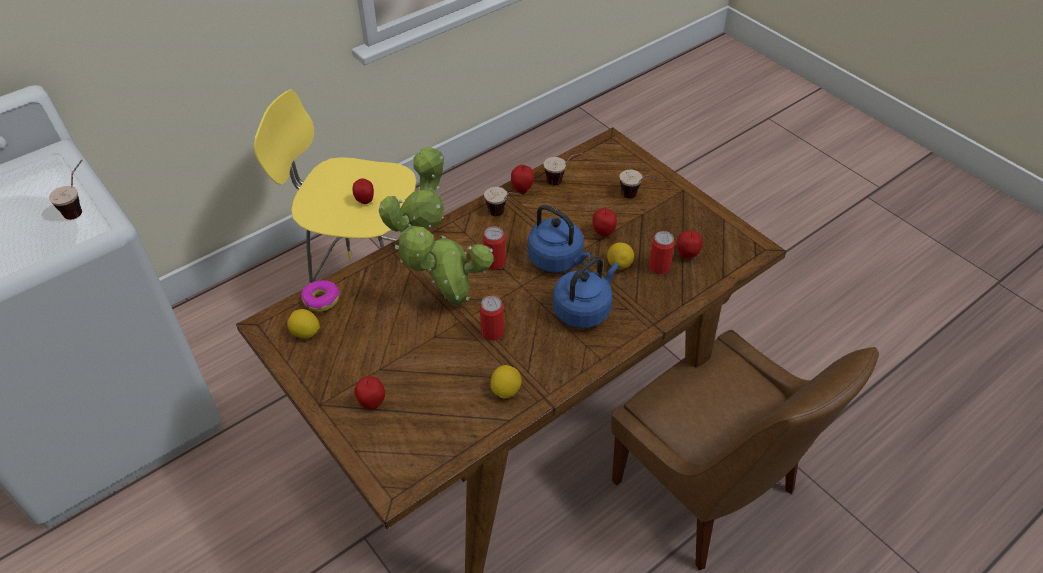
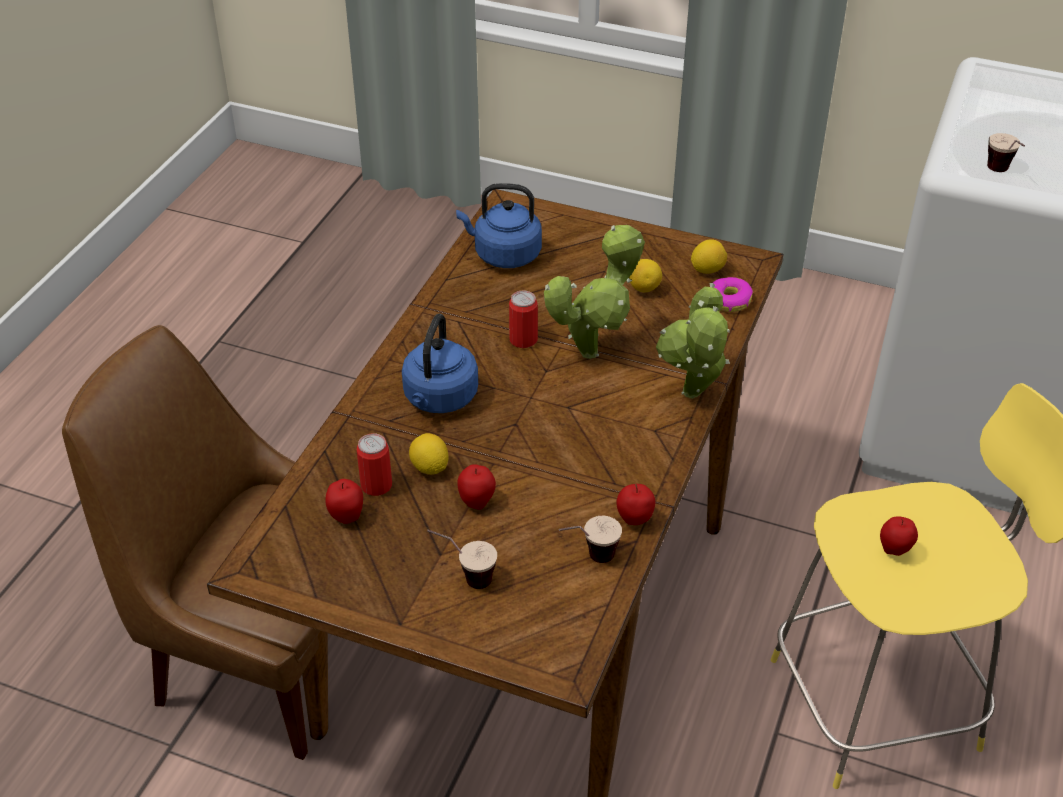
camera: 150 degrees right, 5 degrees down
apple [354,376,385,409] -> none
can [483,226,506,270] -> none
cup [484,187,522,216] -> none
lemon [491,365,521,399] -> lemon moved to [629,259,662,292]
blue kettle [528,205,591,273] -> blue kettle moved to [456,183,542,268]

